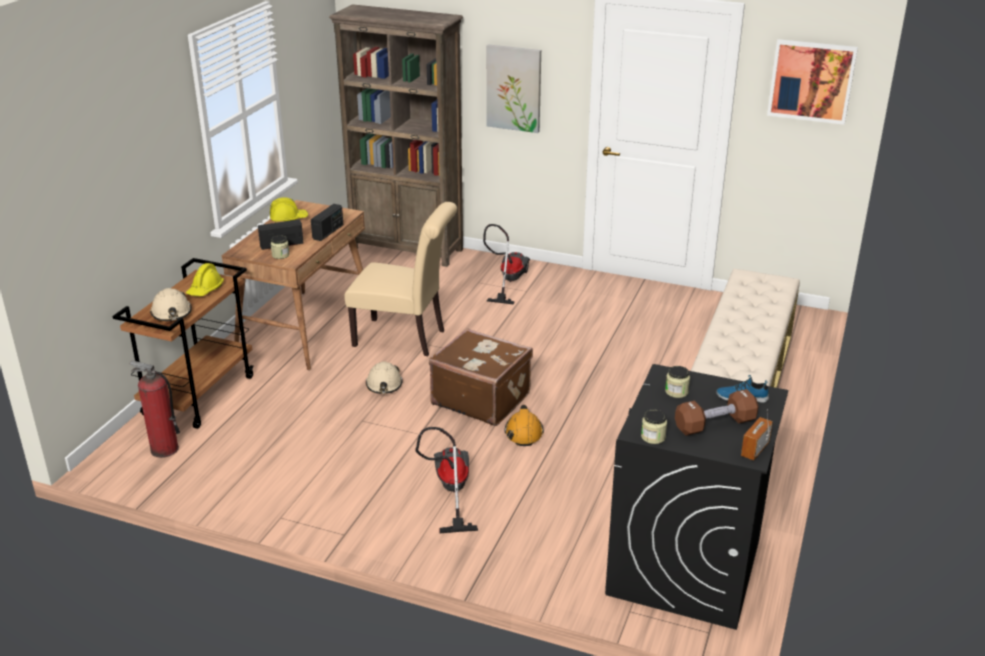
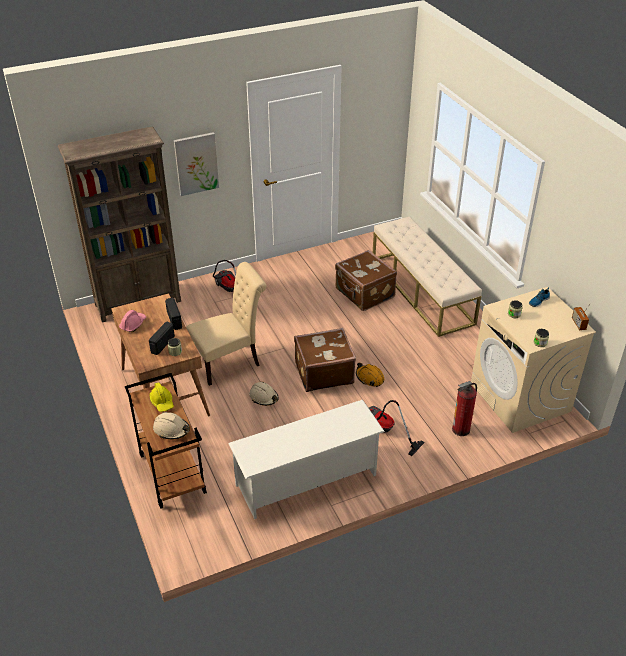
camera: 45 degrees left, 10 degrees up
fire extinguisher [130,360,180,458] -> fire extinguisher moved to [452,381,477,436]
yellow hard hat [270,197,308,223] -> pink hard hat [119,310,146,332]
black washing machine [605,364,788,630] -> beige washing machine [471,287,596,433]
brown dumbbell [675,389,759,436] -> none
picture [767,39,858,125] -> none
none -> white shoe rack [228,400,385,519]
none -> brown suitcase [335,250,397,311]

